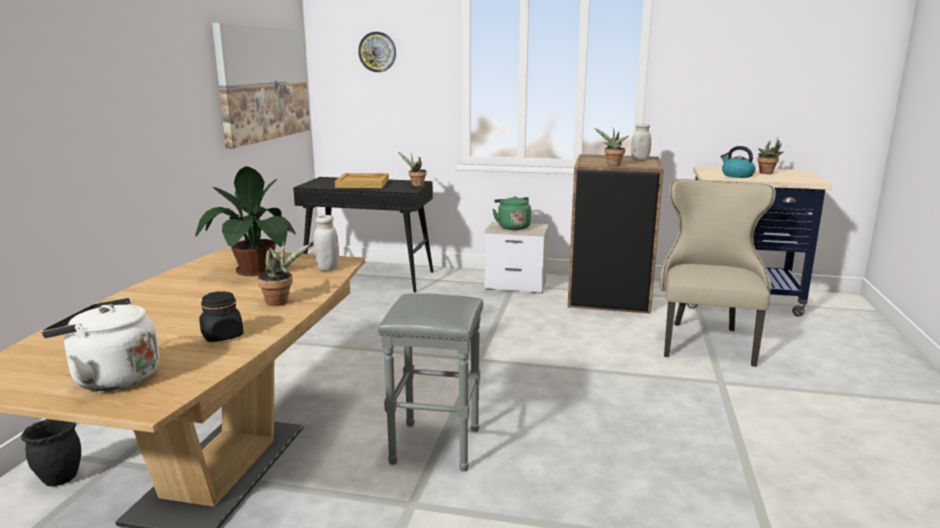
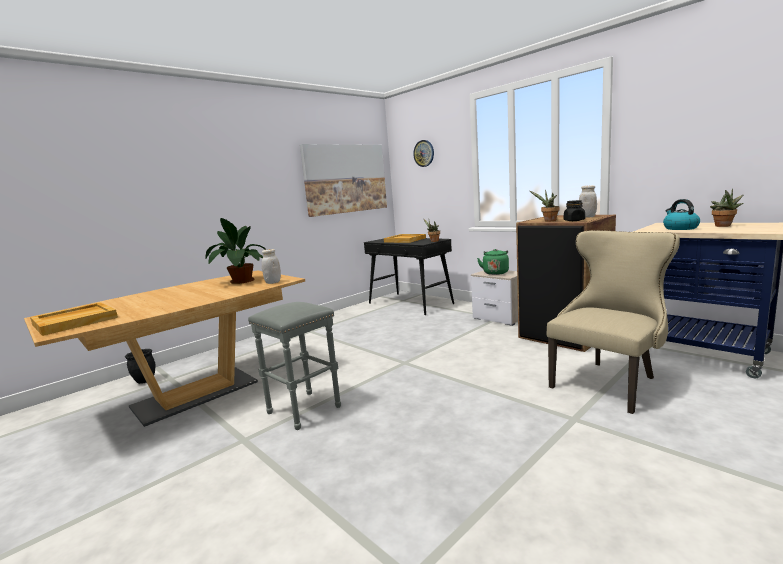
camera: 35 degrees right, 5 degrees down
white kettle [41,298,159,391] -> beige tray [30,302,118,336]
black jar [199,291,244,342] -> black jar moved to [564,200,585,221]
potted plant [257,241,311,306] -> none

